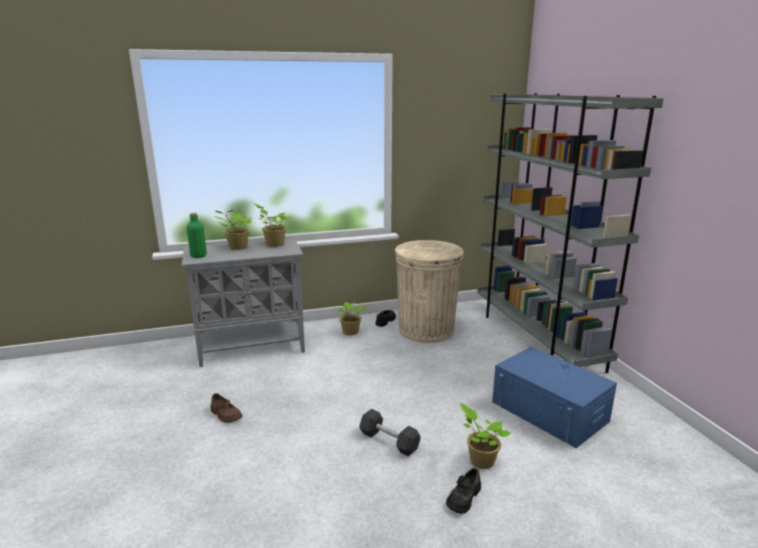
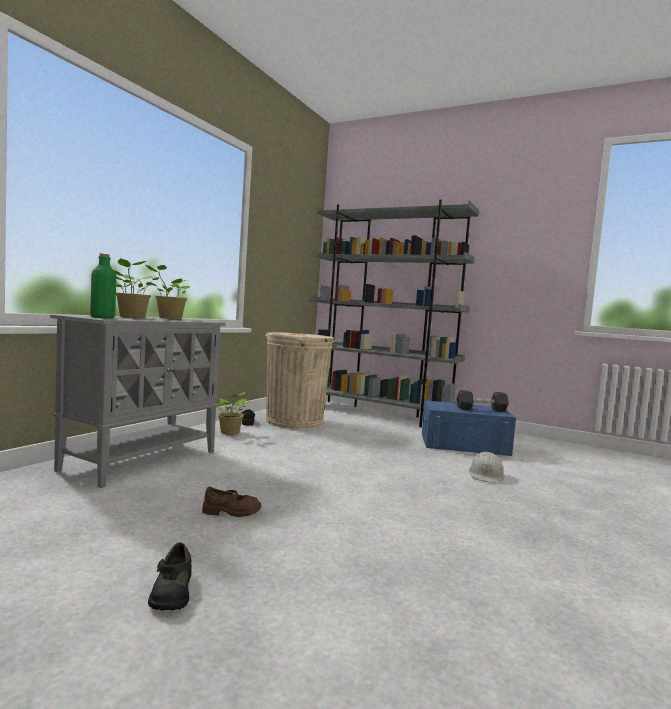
camera: 45 degrees left, 15 degrees down
black dumbbell [359,409,420,456] -> black dumbbell moved to [457,390,509,412]
black shoe [446,468,481,514] -> black shoe moved to [148,543,192,611]
potted plant [460,404,510,469] -> white hard hat [469,451,504,483]

